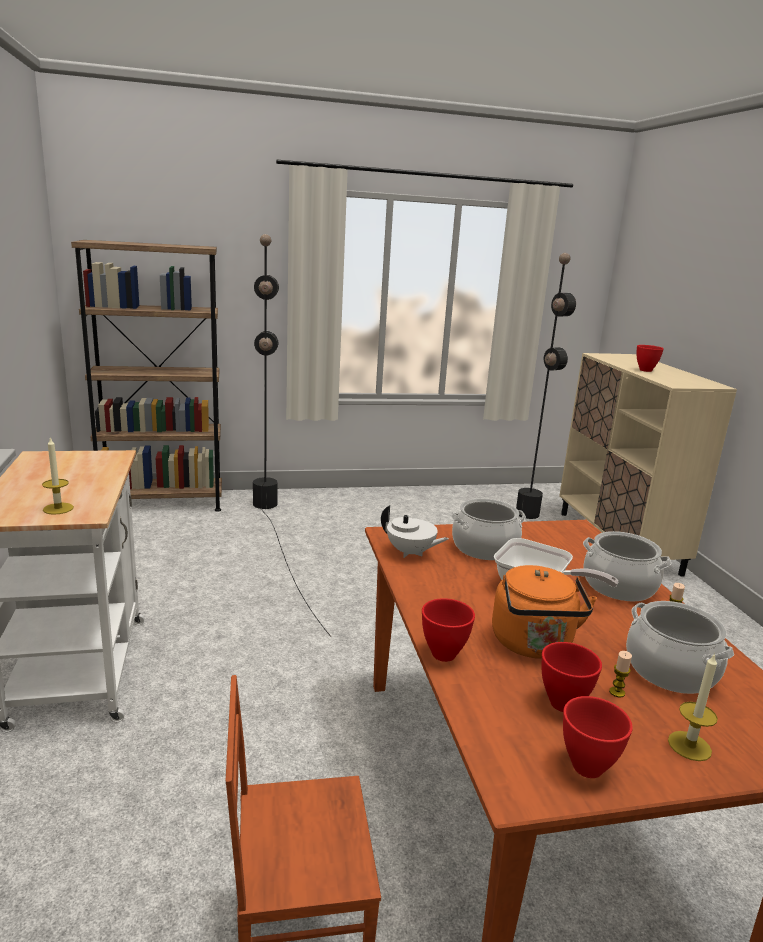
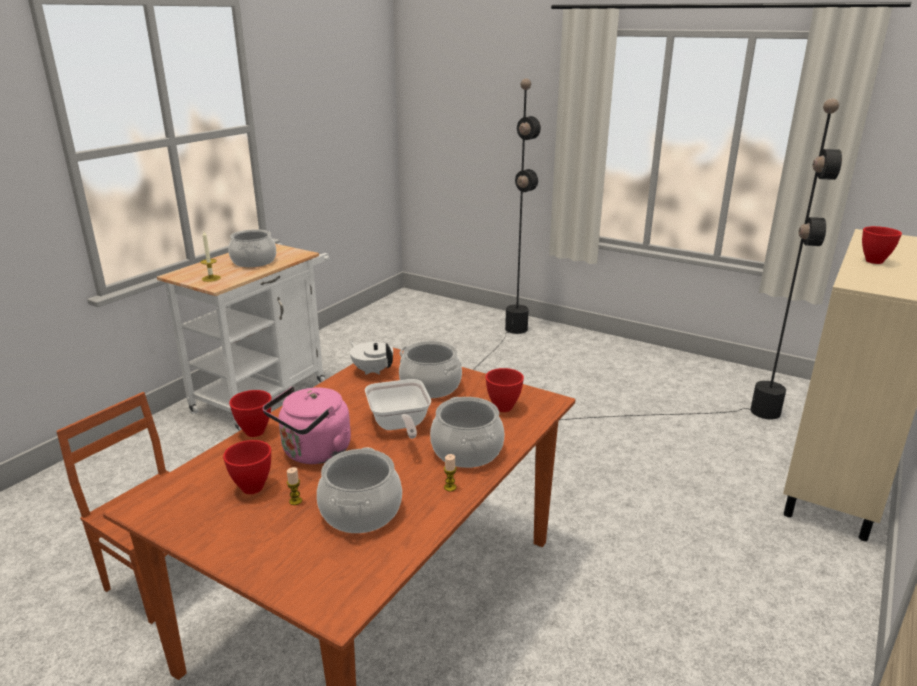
camera: 45 degrees right, 5 degrees up
brown bookcase [71,240,222,512] -> none
white teapot [381,505,449,558] -> white teapot turned 150 degrees clockwise [350,341,393,375]
orange kettle [492,565,597,659] -> pink kettle [263,387,351,464]
red bowl [563,696,633,778] -> red bowl moved to [486,368,524,412]
candle [668,653,718,761] -> none
none -> cooking pot [229,229,276,267]

